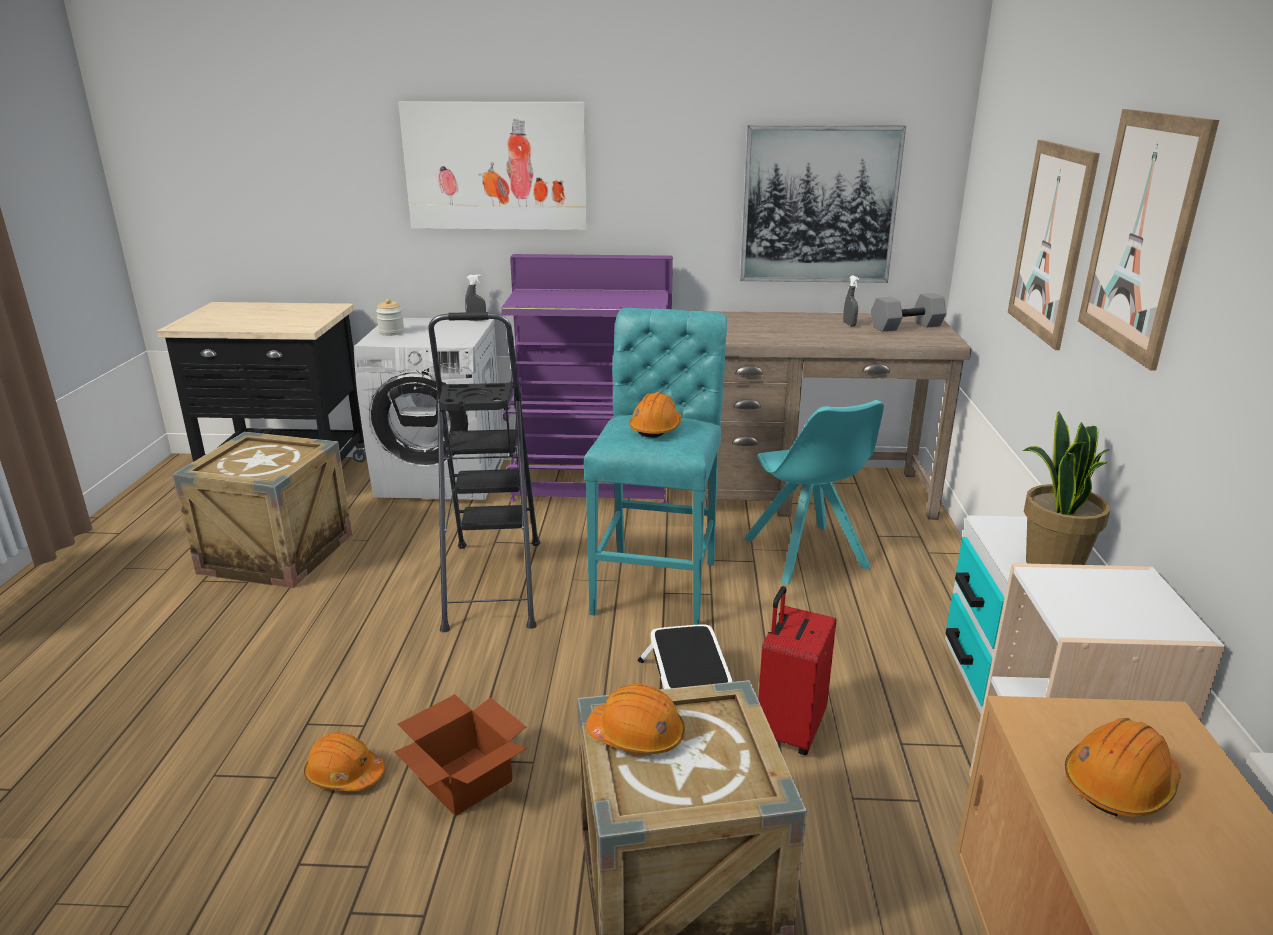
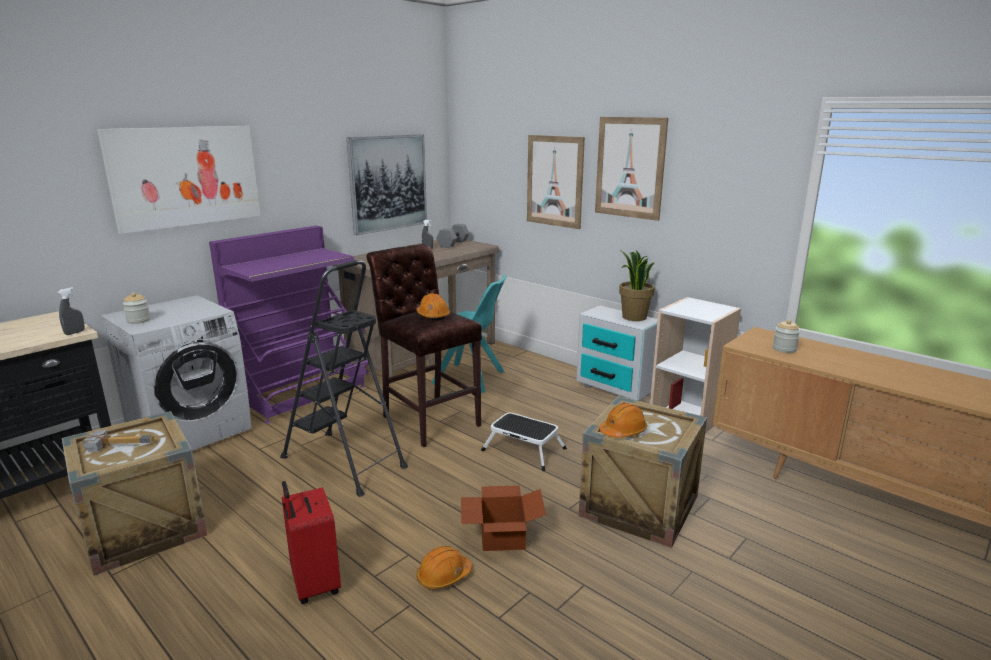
camera: 50 degrees left, 5 degrees down
grey spray bottle [465,274,486,321] -> grey spray bottle moved to [57,287,85,335]
turquoise stool [584,308,727,625] -> brown stool [367,244,482,447]
red suitcase [758,586,836,755] -> red suitcase moved to [282,481,341,604]
orange hard hat [1065,718,1181,817] -> jar [773,320,800,353]
none -> hammer [83,430,154,452]

